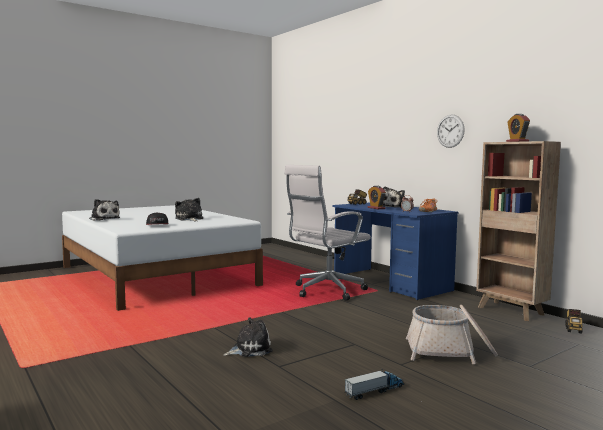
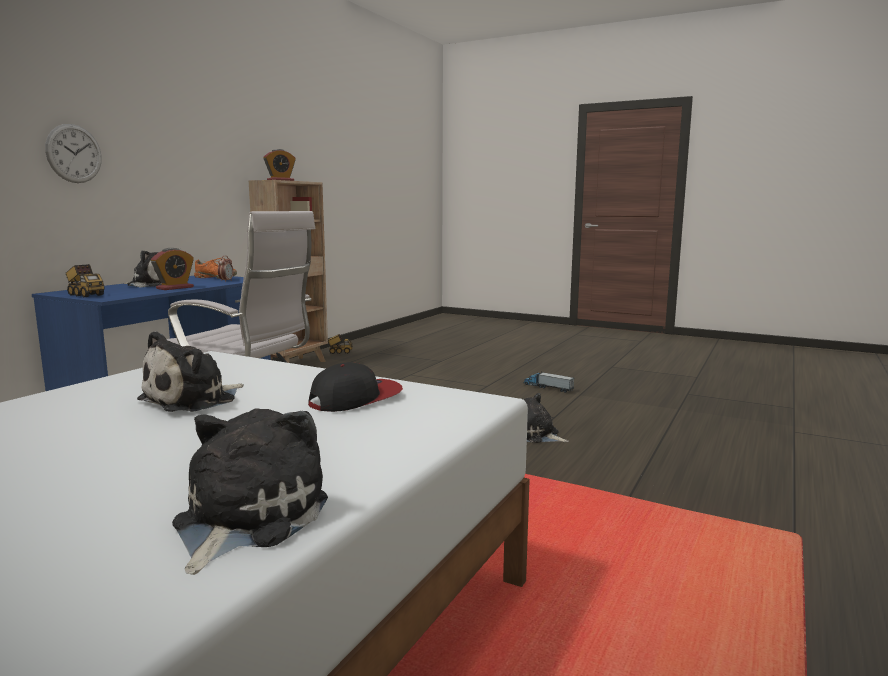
camera: 115 degrees left, 5 degrees up
basket [406,305,498,364] -> none
wall clock [437,115,465,148] -> wall clock moved to [45,124,102,183]

